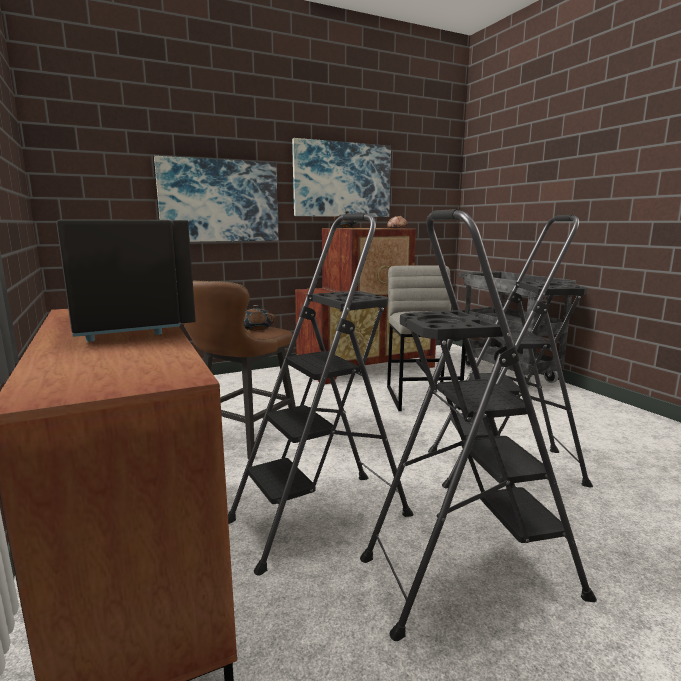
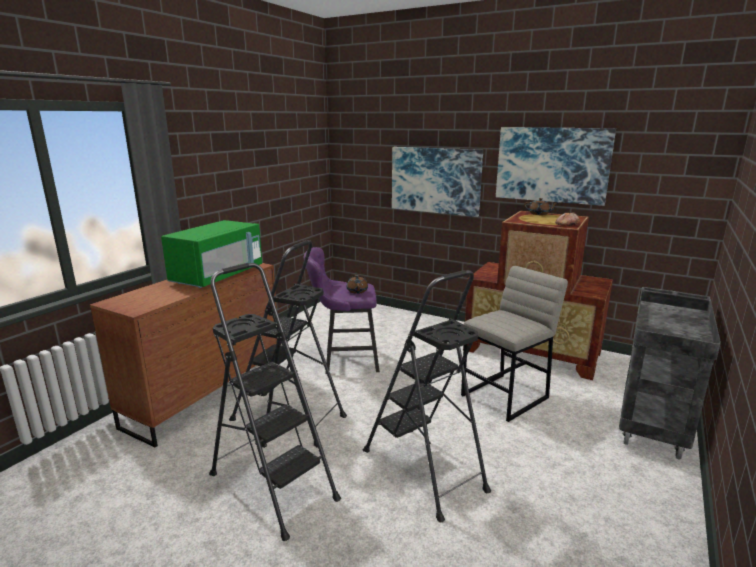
camera: 55 degrees right, 5 degrees up
black microwave [56,219,196,342] -> green microwave [161,220,262,288]
brown stool [183,280,296,459] -> purple stool [304,247,380,374]

